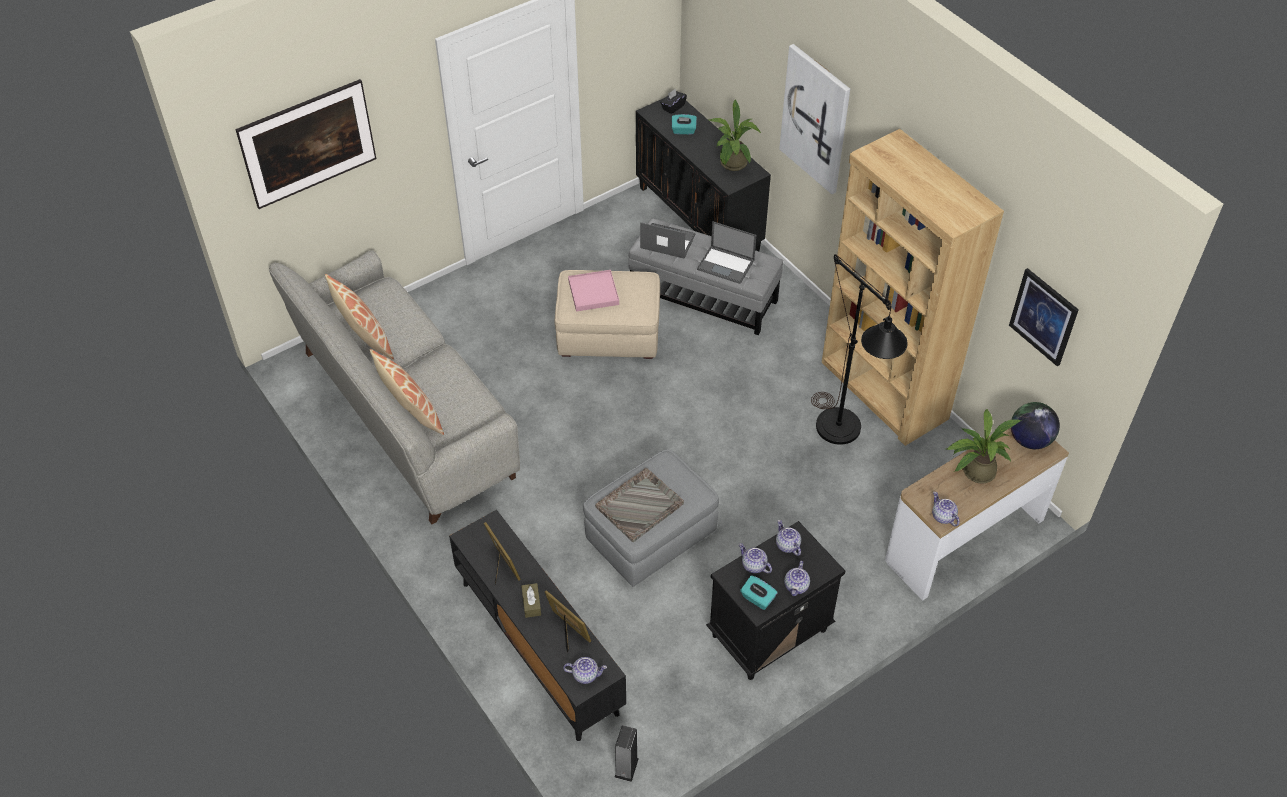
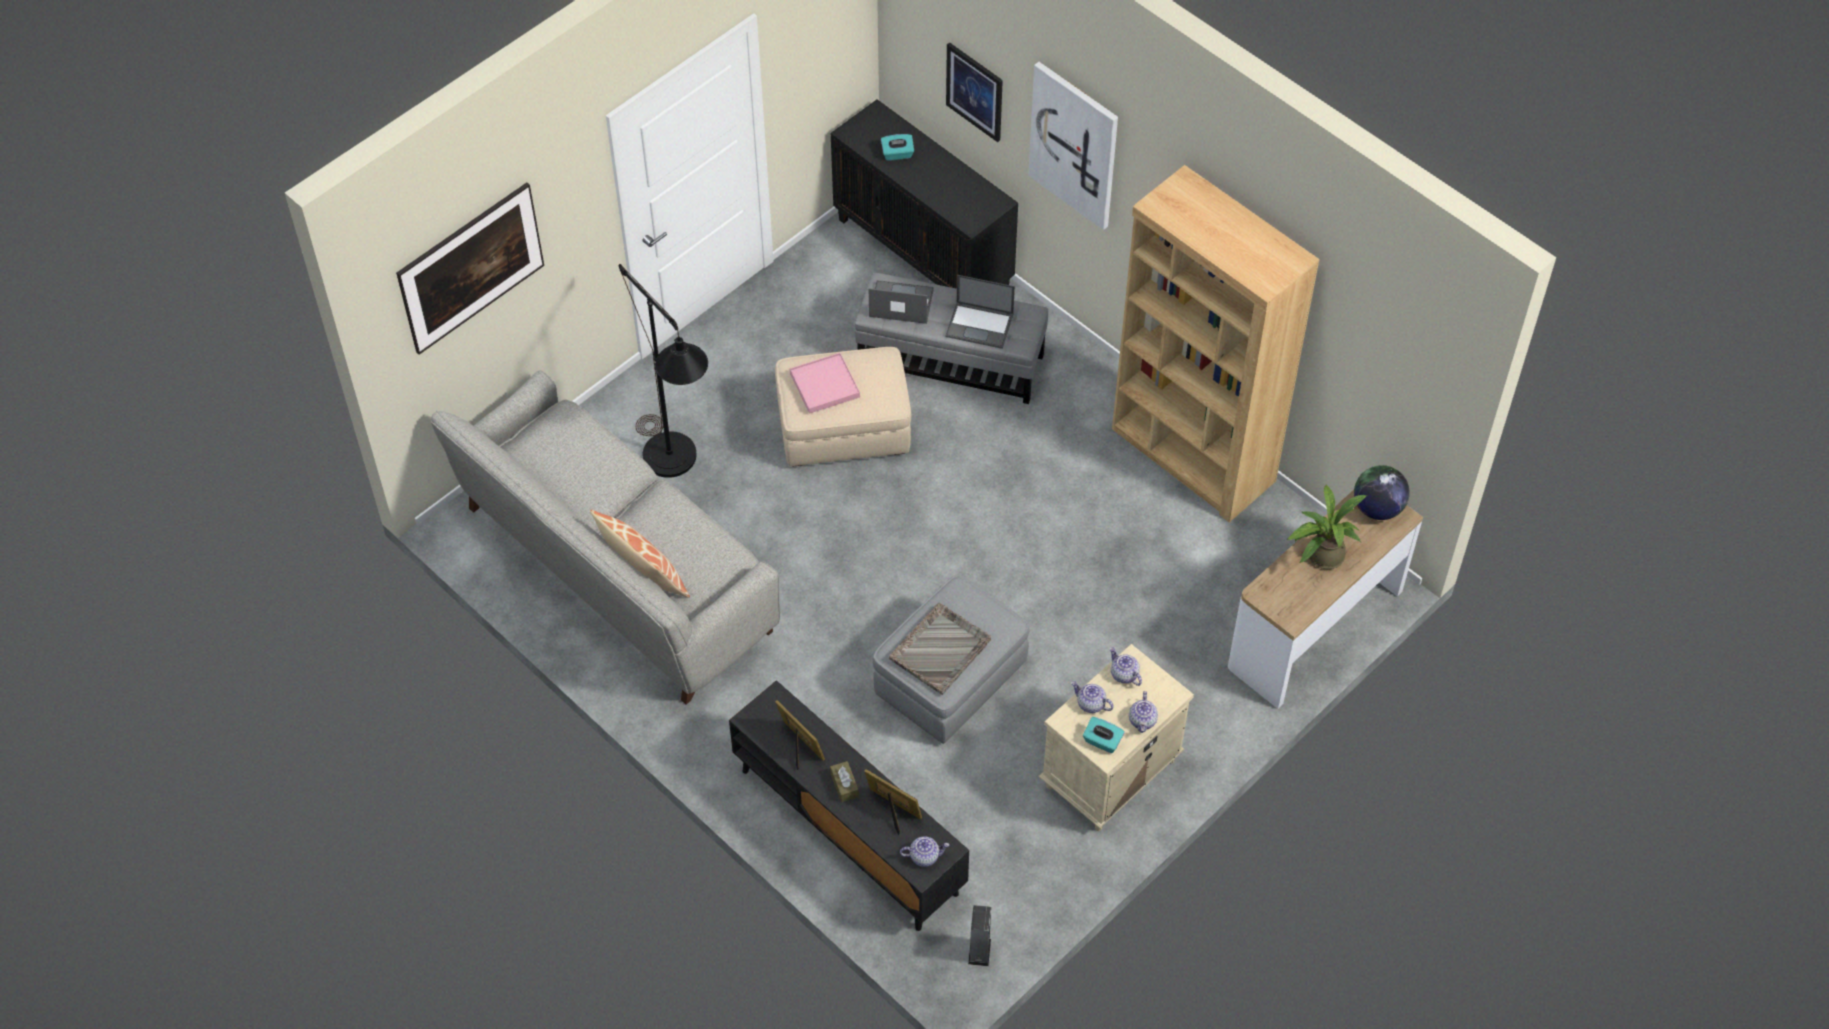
camera: 10 degrees left, 5 degrees up
pillow [325,274,394,360] -> none
black tissue box [660,89,687,114] -> none
black nightstand [706,521,845,680] -> beige nightstand [1039,644,1194,831]
potted plant [708,99,761,171] -> none
black floor lamp [811,254,908,445] -> black floor lamp moved to [619,264,708,478]
teapot [932,492,960,527] -> none
picture [1009,268,1079,366] -> picture moved to [946,42,1003,142]

